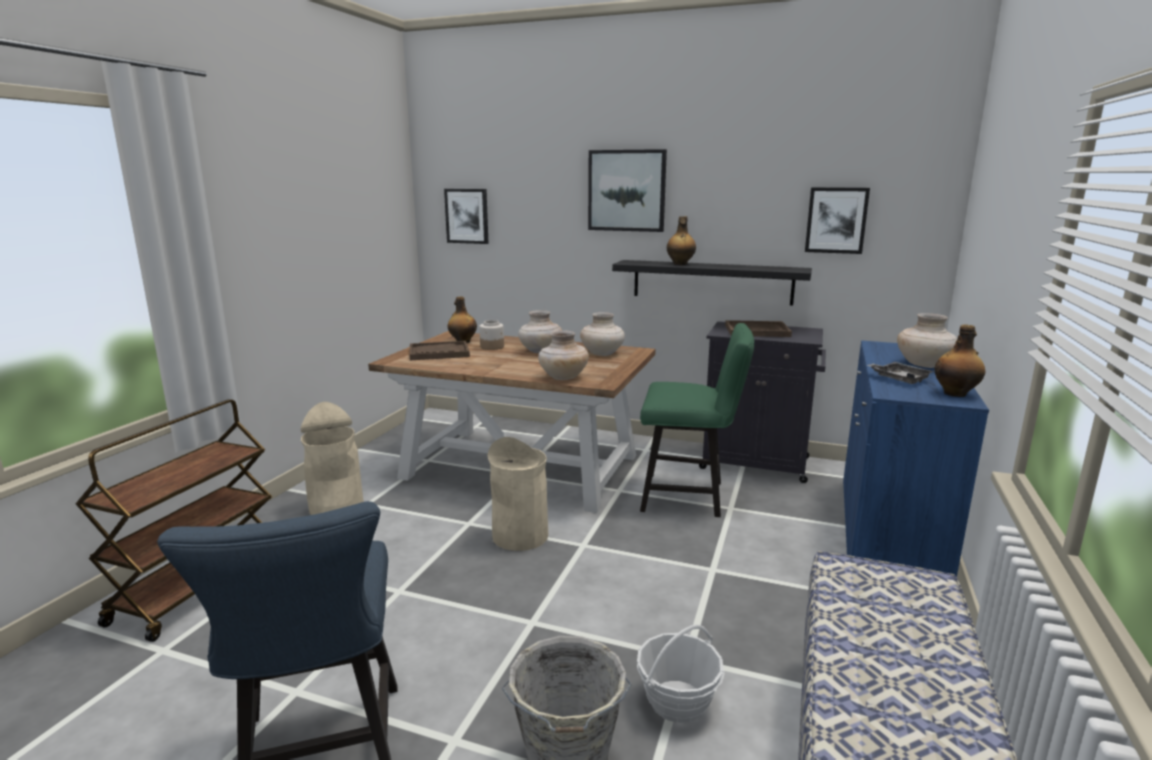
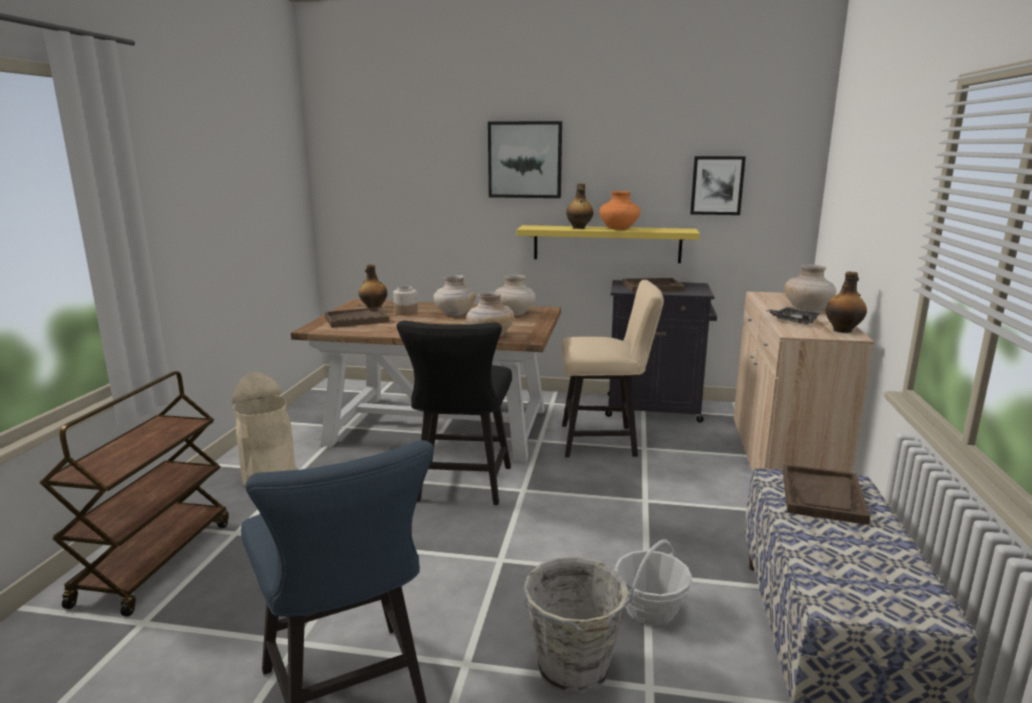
camera: 10 degrees left, 0 degrees up
picture [444,189,489,244] -> none
beige trash can [488,437,548,551] -> black chair [397,321,512,505]
black shelf [612,260,812,306] -> yellow shelf [516,225,700,263]
green chair [640,323,754,517] -> beige chair [562,280,664,458]
blue cabinet [843,340,989,577] -> beige cabinet [733,292,874,473]
none -> orange vase [599,191,640,230]
none -> brown tray [783,464,870,525]

